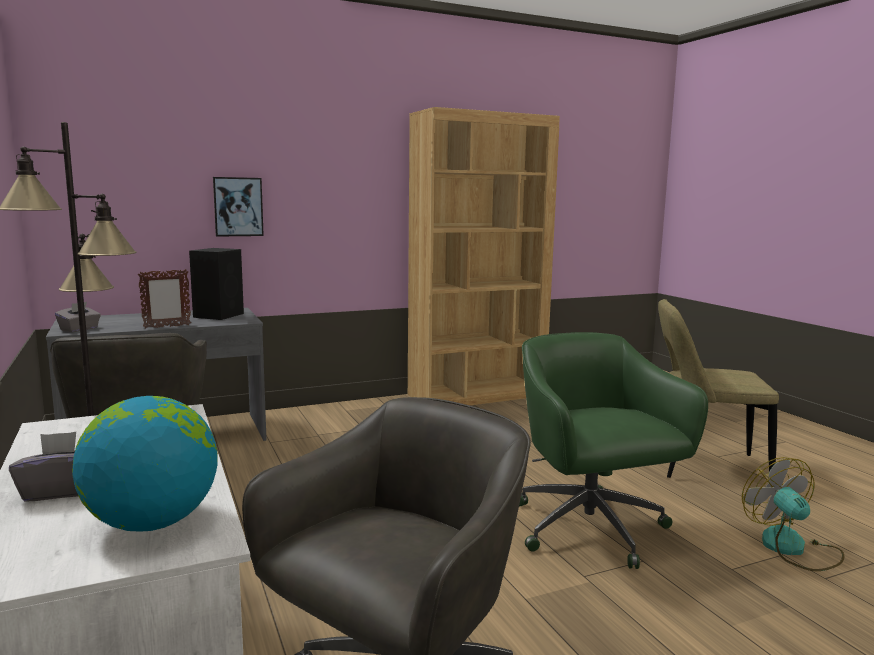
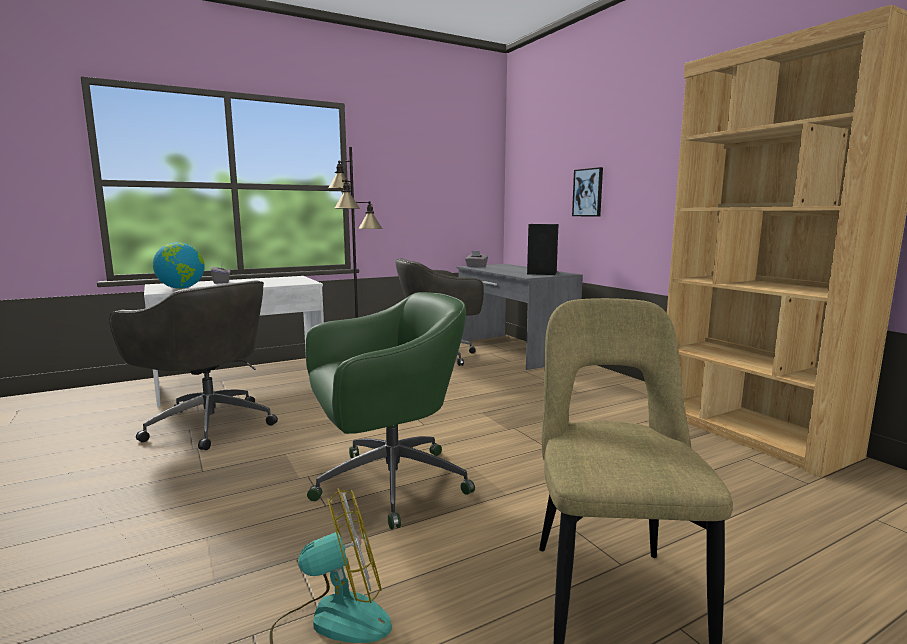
camera: 85 degrees right, 0 degrees up
picture frame [138,269,191,329] -> none

